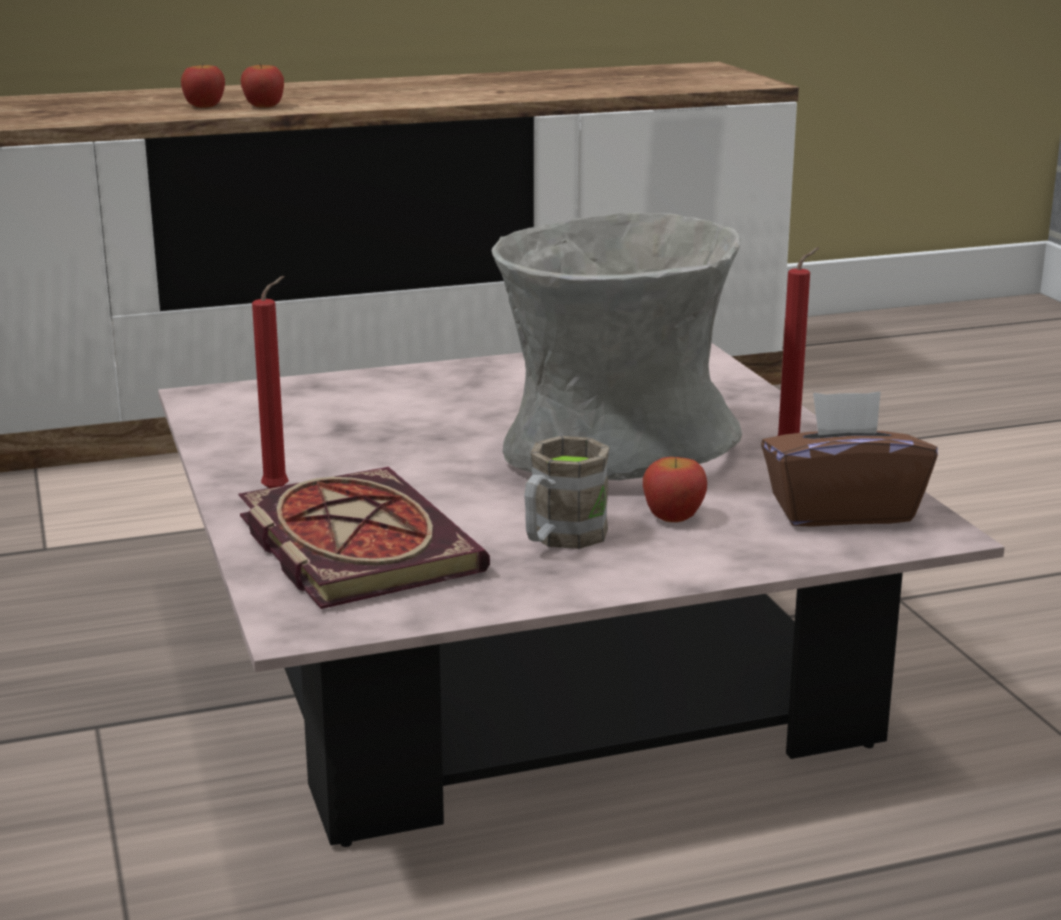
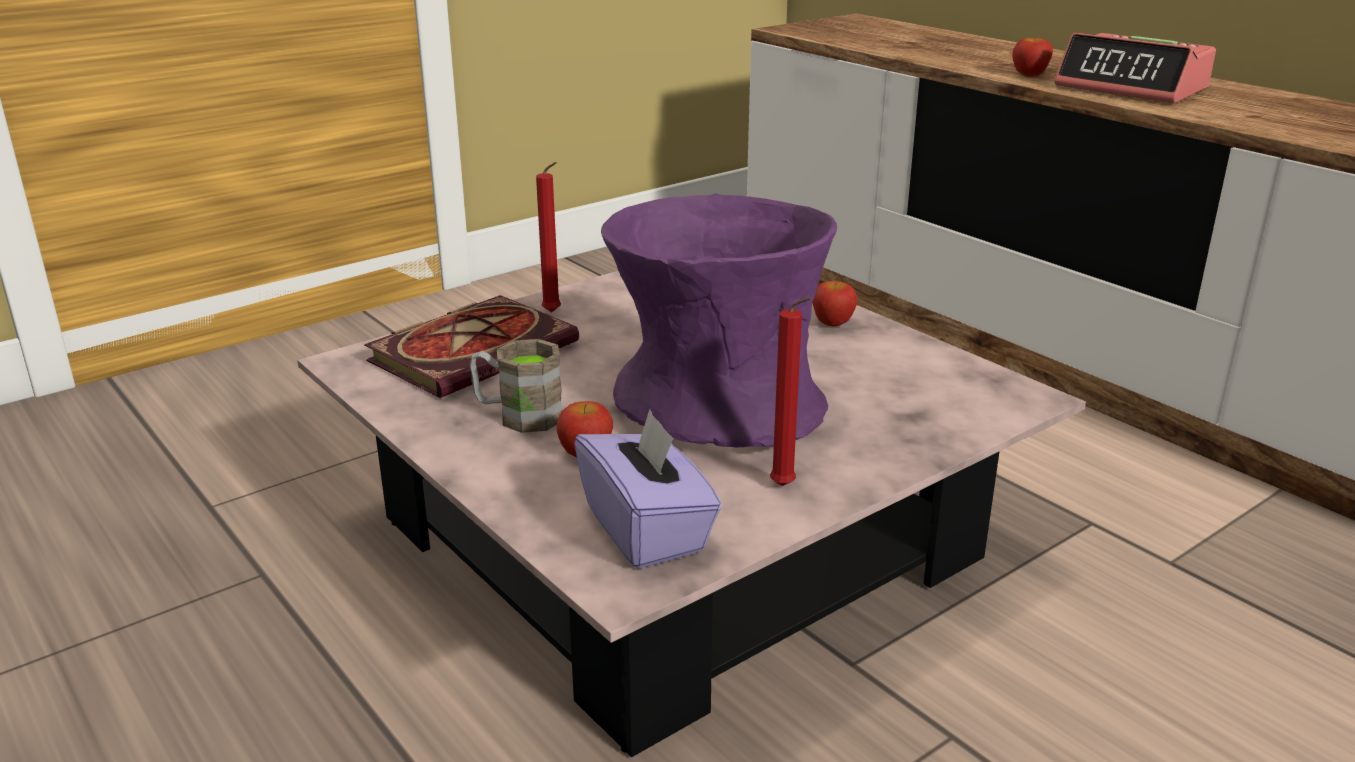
camera: 70 degrees right, 5 degrees up
apple [181,63,225,108] -> apple moved to [813,281,858,327]
grey vase [492,213,742,480] -> purple vase [601,193,837,447]
brown tissue box [761,391,938,527] -> purple tissue box [574,409,722,569]
none -> alarm clock [1054,33,1216,103]

